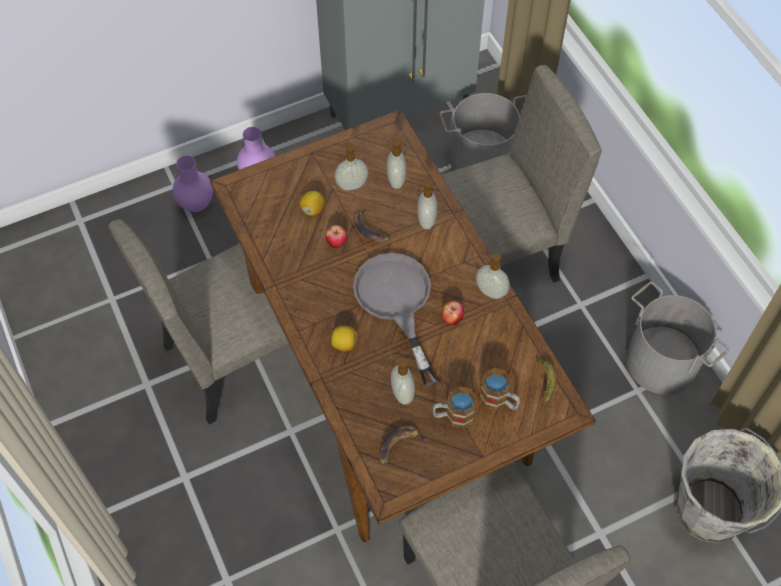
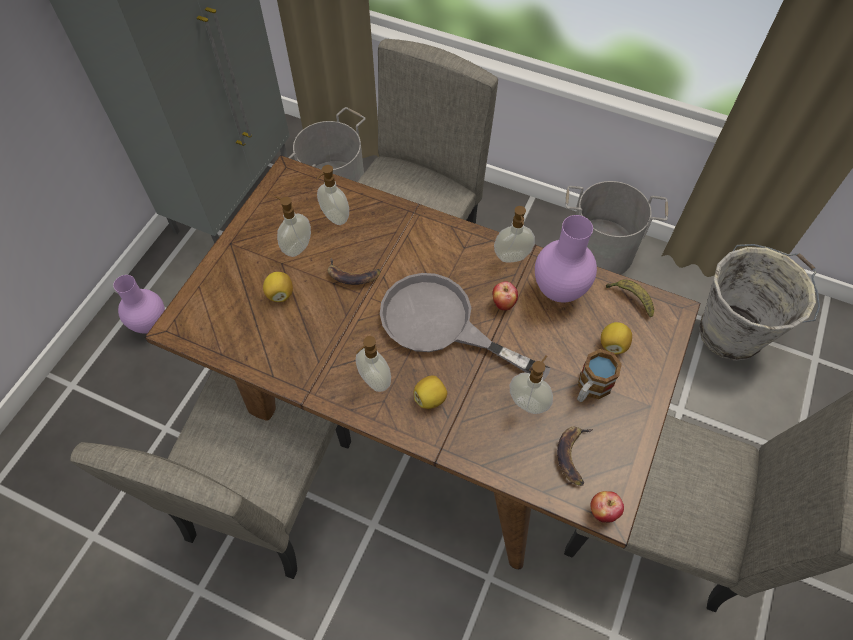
camera: 40 degrees left, 0 degrees up
purple vase [173,155,213,212] -> purple vase moved to [535,215,597,302]
apple [325,225,347,248] -> apple moved to [591,491,624,523]
soap dispenser [416,180,437,230] -> soap dispenser moved to [356,336,391,392]
mug [479,368,521,410] -> lemon [601,322,632,354]

